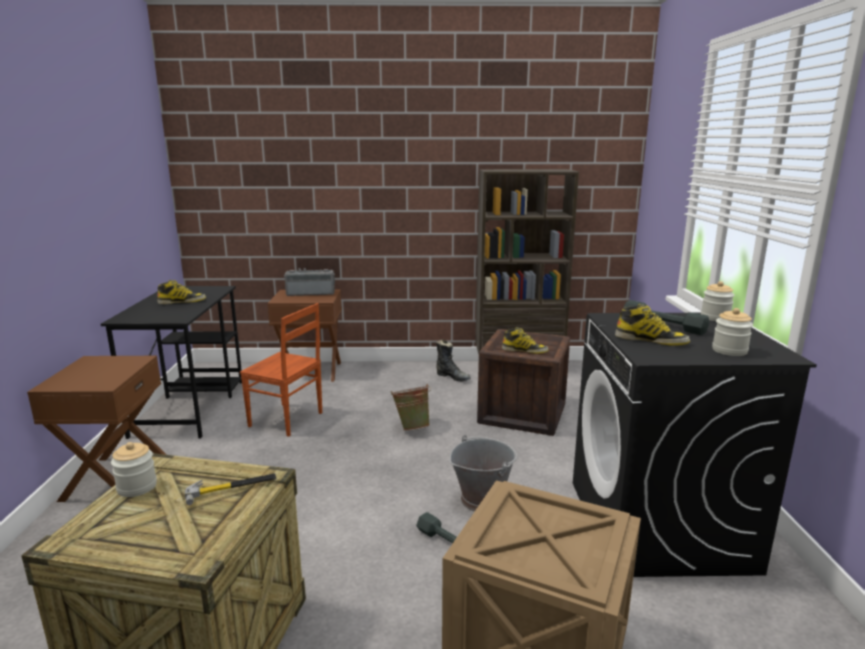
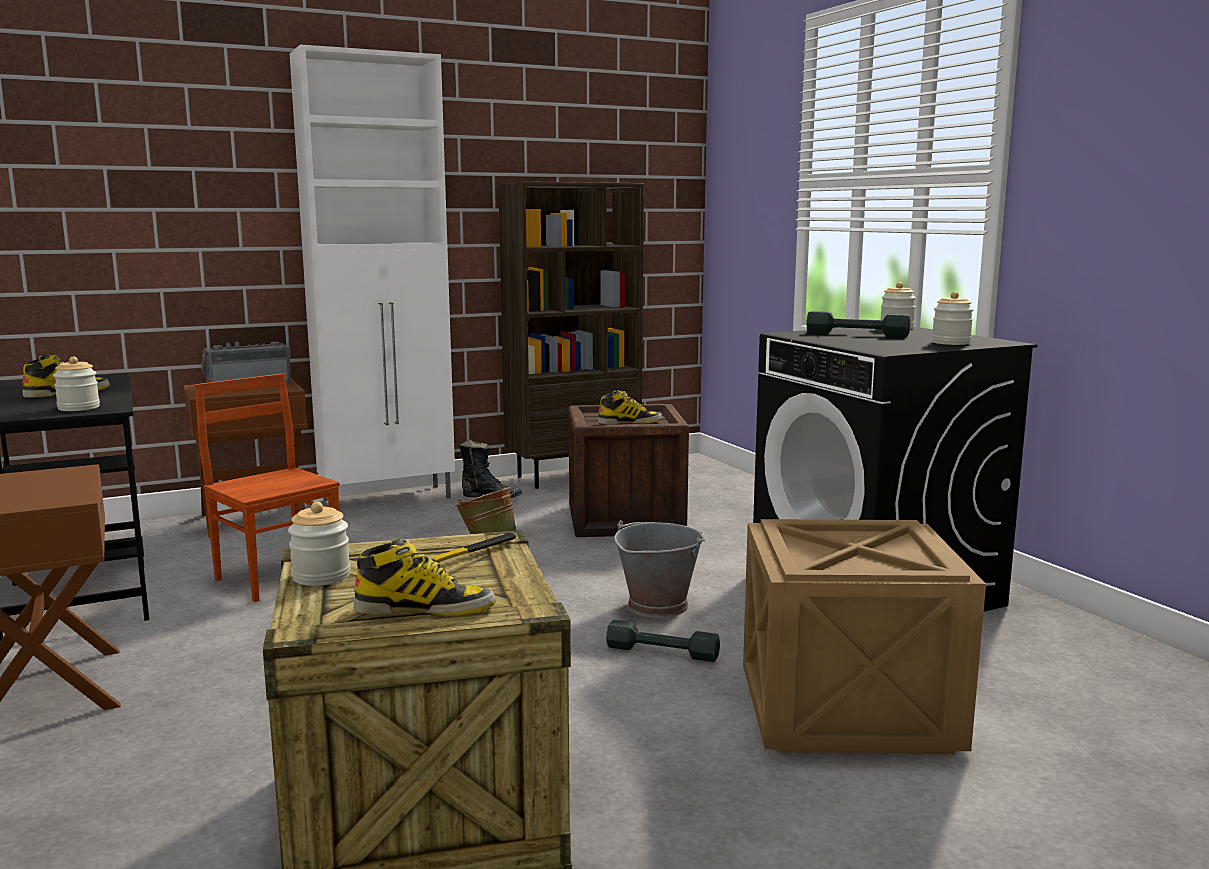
camera: 25 degrees left, 5 degrees down
brown chair [240,303,322,437] -> brown chair turned 135 degrees counterclockwise [195,373,340,602]
boot [615,304,690,346] -> boot moved to [354,538,496,616]
none -> jar [53,357,100,411]
none -> white cabinet [290,44,455,501]

